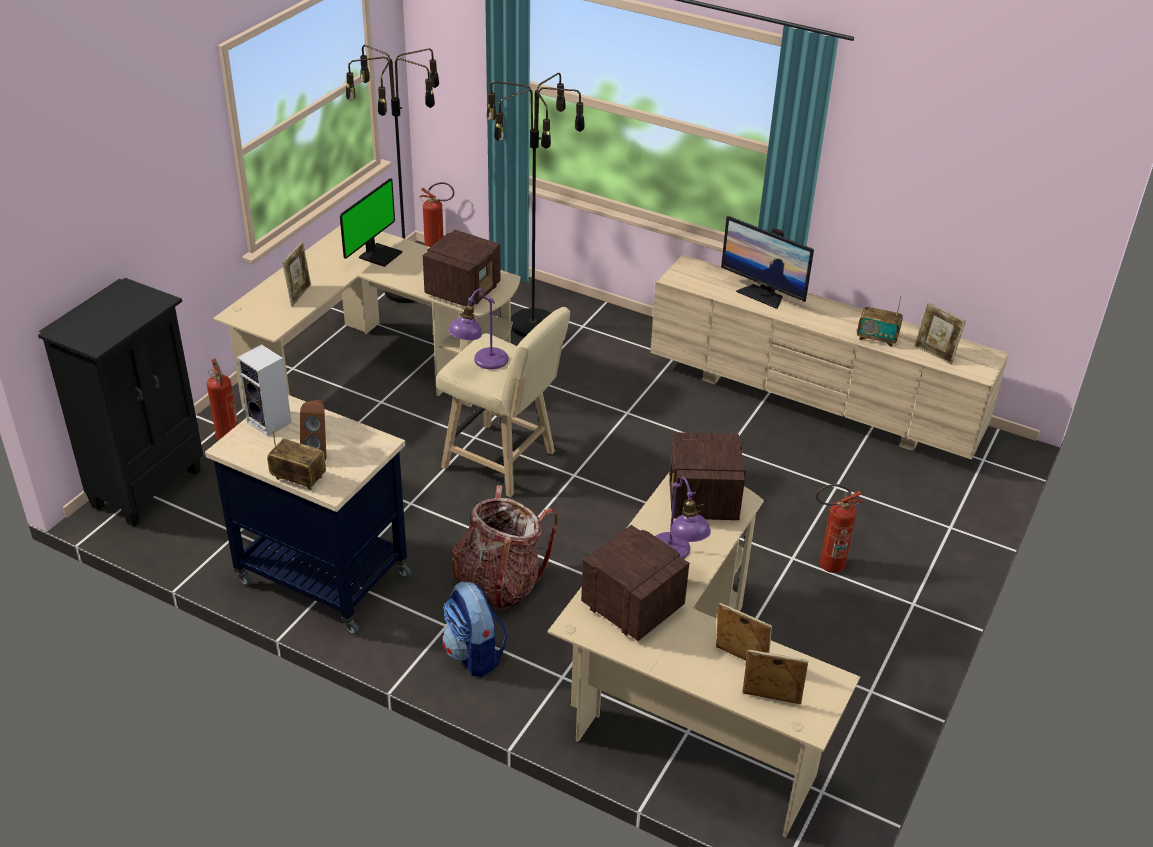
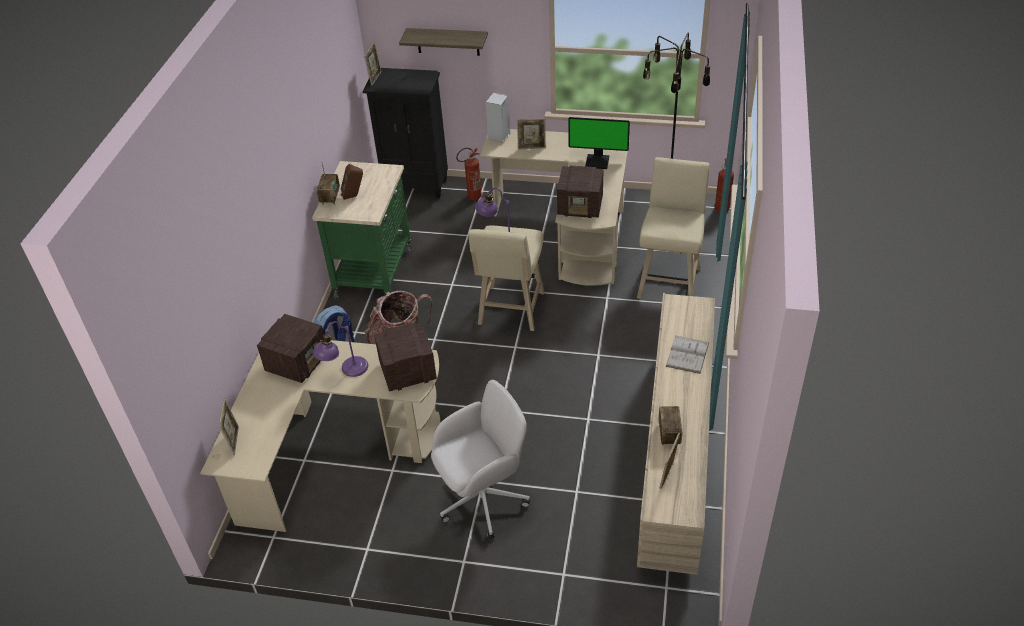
camera: 75 degrees right, 5 degrees up
blue cart [205,395,411,635] -> green cart [312,161,411,299]
speaker [237,344,292,436] -> speaker moved to [486,93,510,143]
floor lamp [487,72,585,337] -> beige stool [637,157,709,299]
picture frame [716,603,772,661] -> picture frame moved to [364,42,381,85]
monitor [721,216,814,309] -> white book [666,336,709,374]
fire extinguisher [816,484,863,573] -> white office chair [431,380,530,539]
none -> shelf [399,28,488,56]

